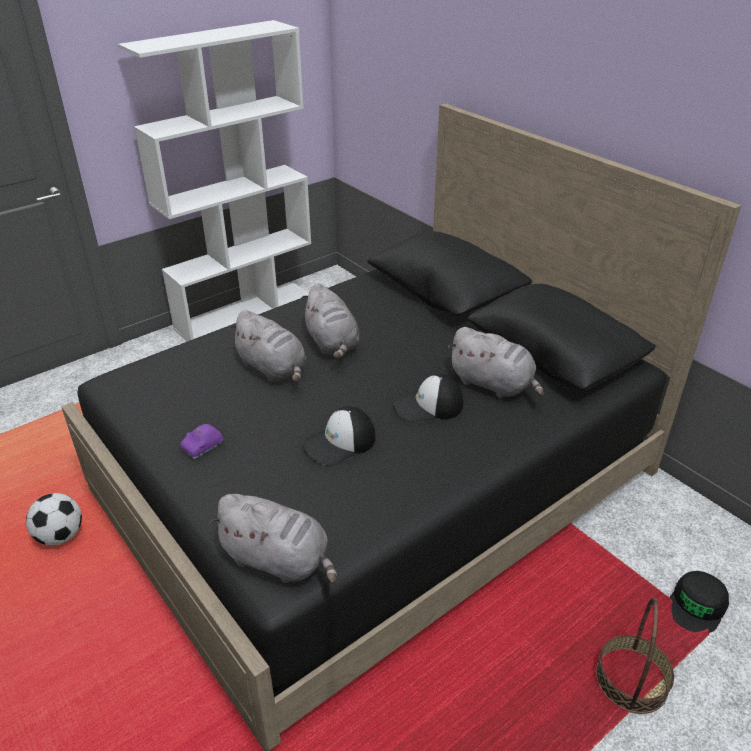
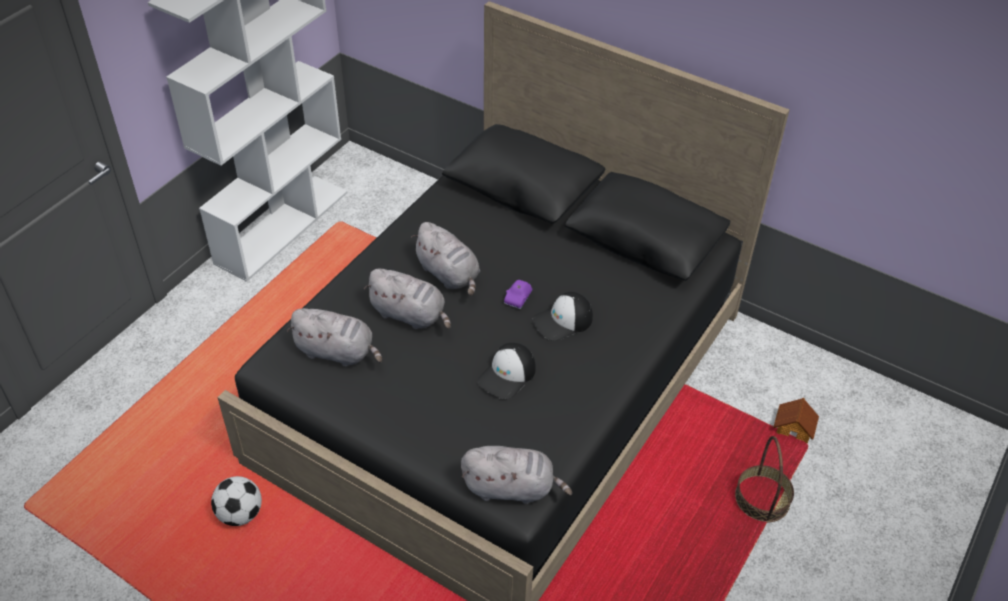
camera: 20 degrees left, 10 degrees up
purple toy car [180,424,224,459] -> purple toy car moved to [504,280,533,309]
grey plush toy [448,327,544,398] -> grey plush toy moved to [287,308,382,367]
black cap [669,571,729,632] -> toy house [773,398,819,443]

